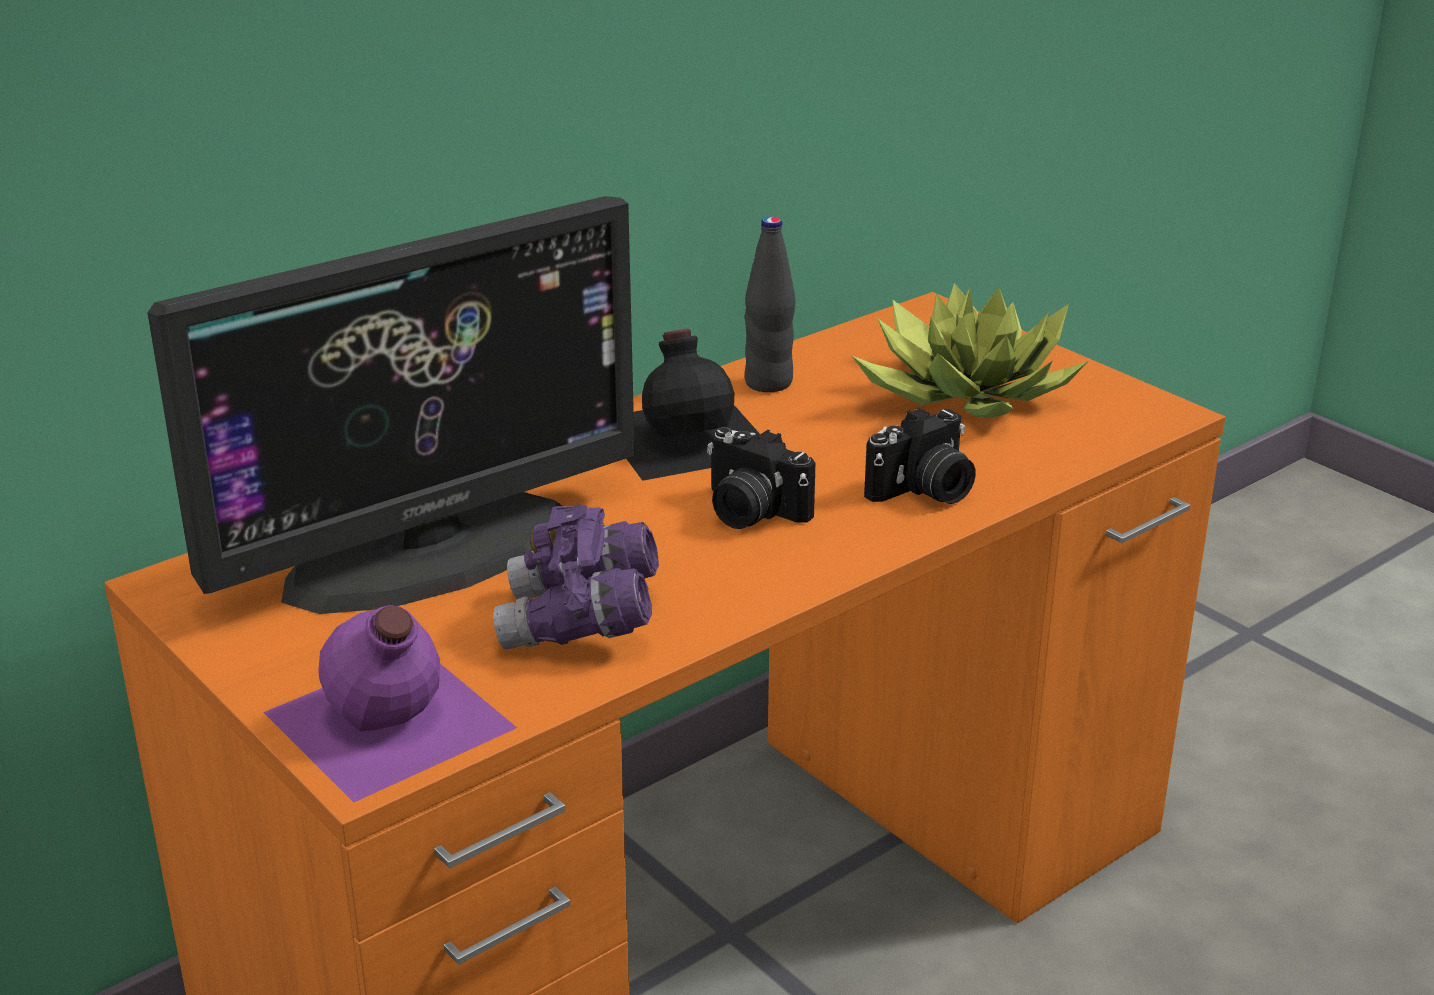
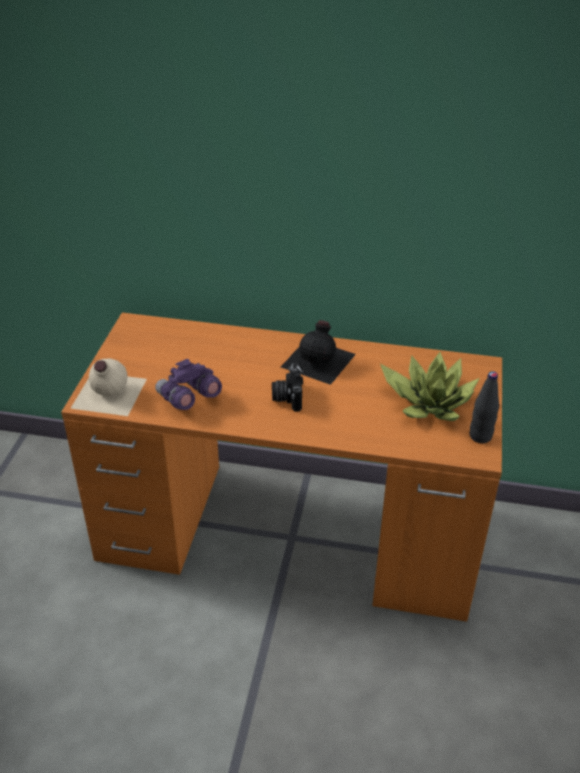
camera: 50 degrees right, 10 degrees up
monitor [147,196,635,614] -> none
purple bottle [263,605,517,802] -> beige bottle [70,359,147,416]
black bottle [745,216,795,392] -> black bottle moved to [469,371,499,443]
camera [864,407,976,504] -> none

